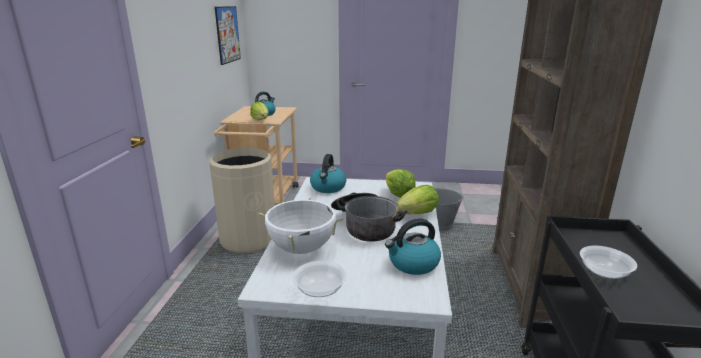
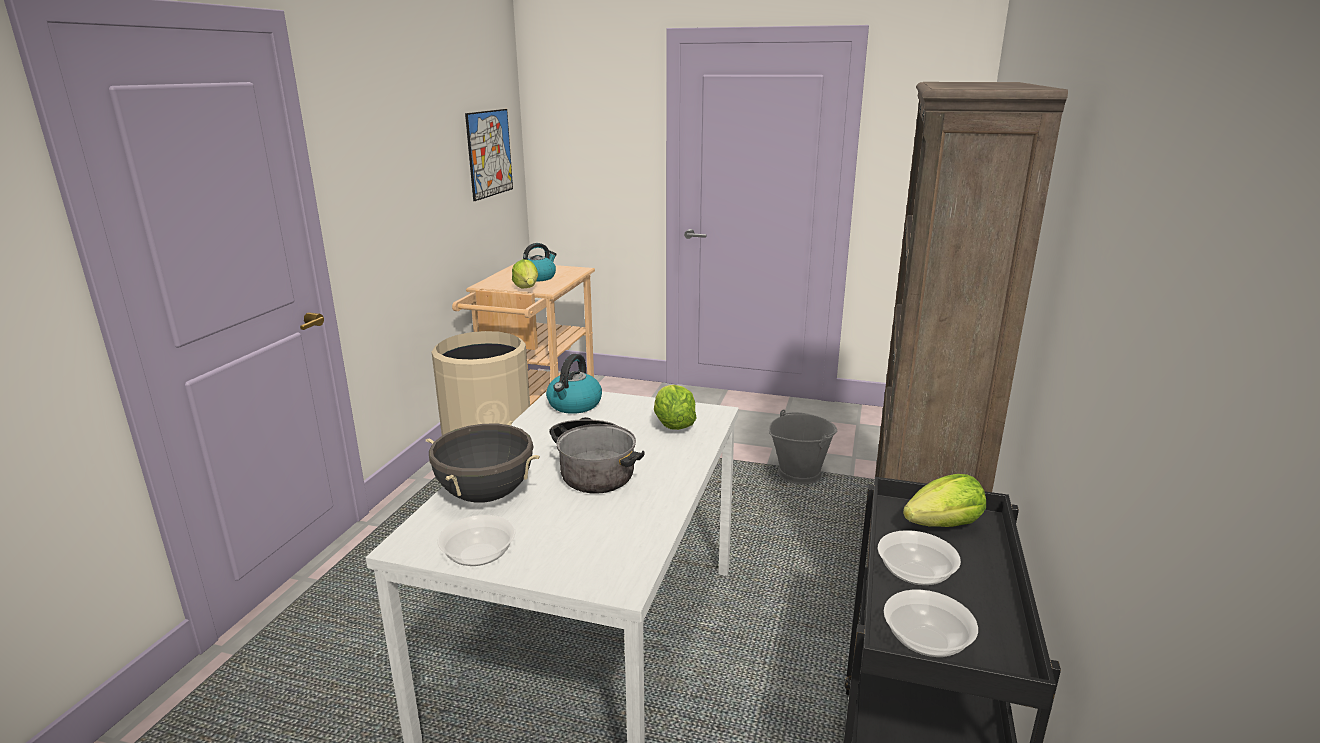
camera: 10 degrees right, 0 degrees up
white cooking pot [258,197,344,254] -> black cooking pot [426,421,540,502]
kettle [385,218,441,275] -> none
lettuce [396,185,439,214] -> lettuce moved to [903,474,986,527]
none -> bowl [884,590,978,657]

